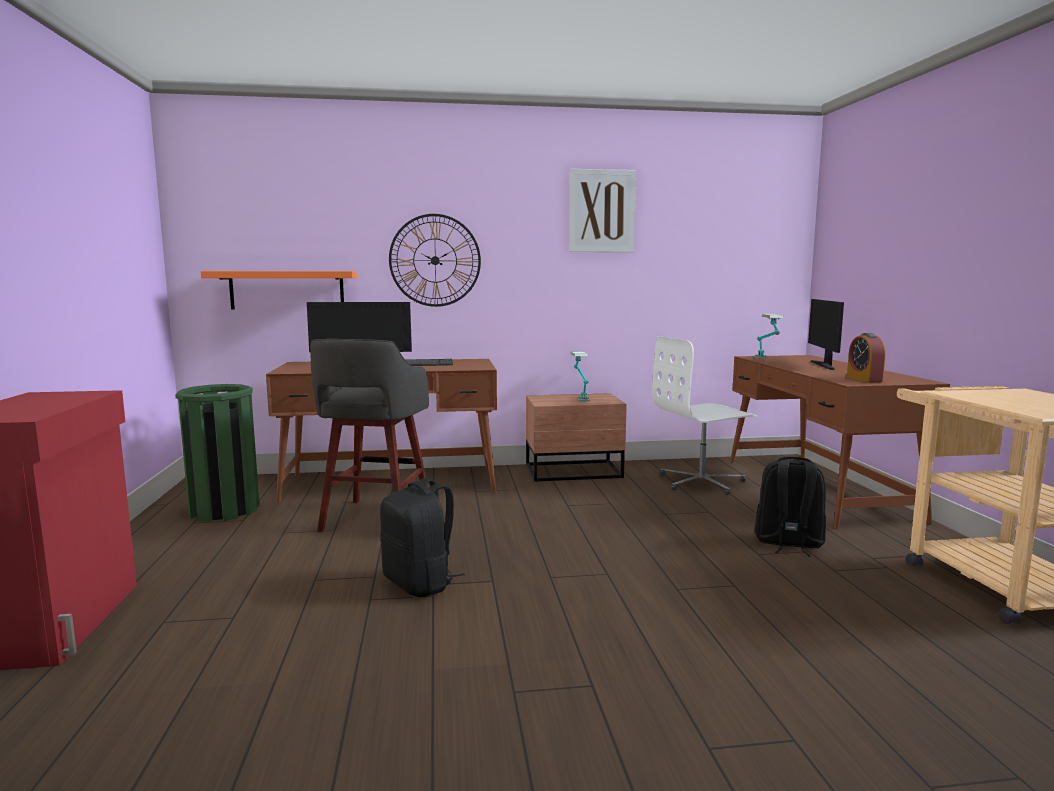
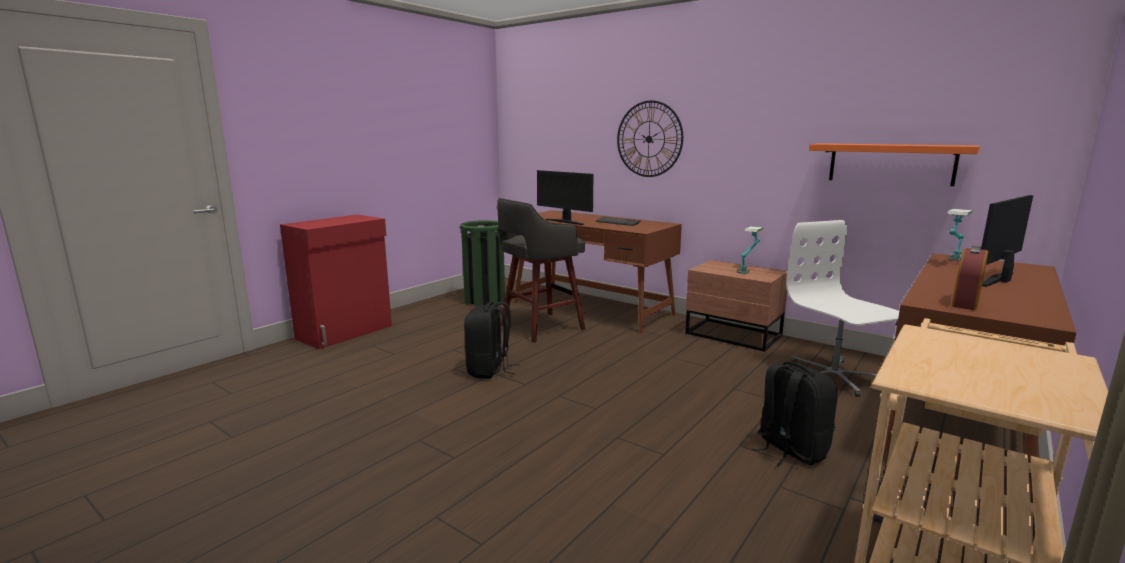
camera: 45 degrees right, 5 degrees up
orange shelf [201,271,357,310] -> orange shelf moved to [809,143,980,186]
picture [569,169,636,252] -> none
white office chair [652,336,758,495] -> white office chair turned 45 degrees clockwise [786,220,899,397]

